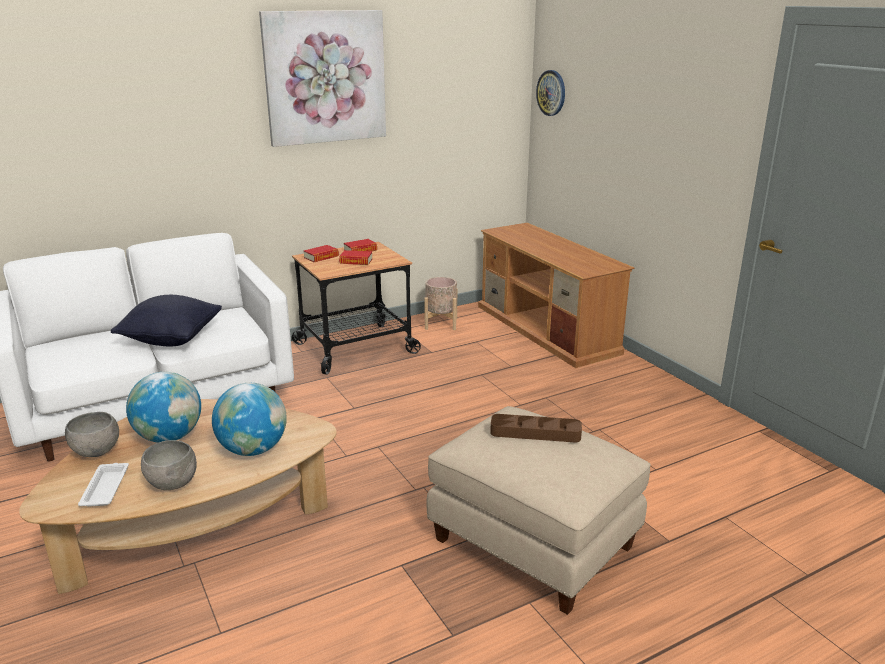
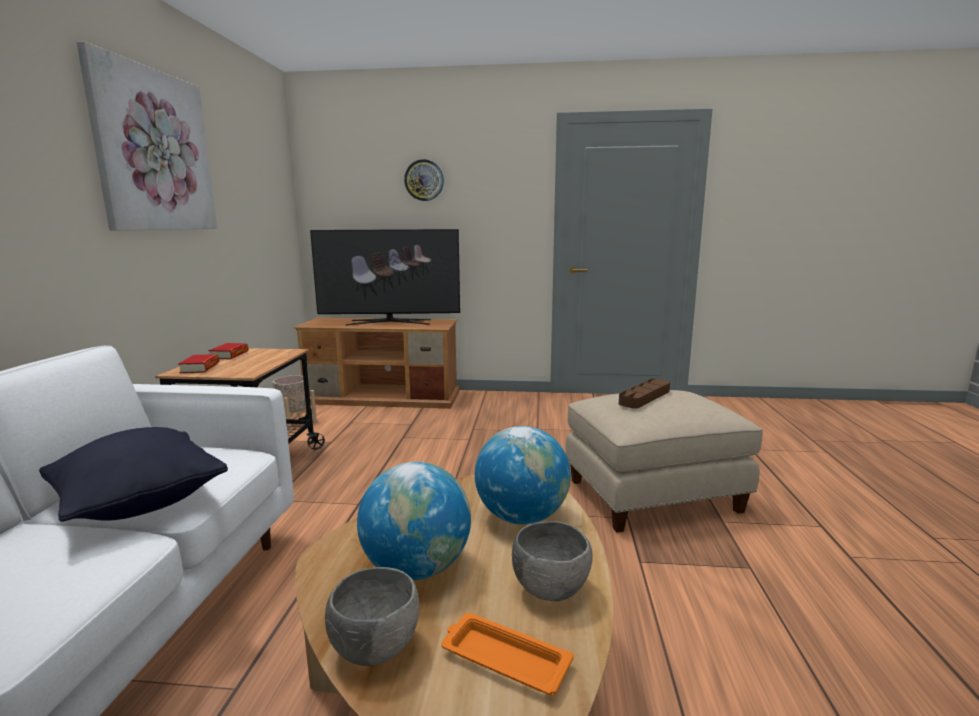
camera: 55 degrees left, 10 degrees down
white tray [78,463,129,507] -> orange tray [441,613,574,695]
book [339,250,372,265] -> none
wall clock [536,70,565,116] -> wall clock moved to [404,159,444,201]
none -> television [310,229,460,326]

